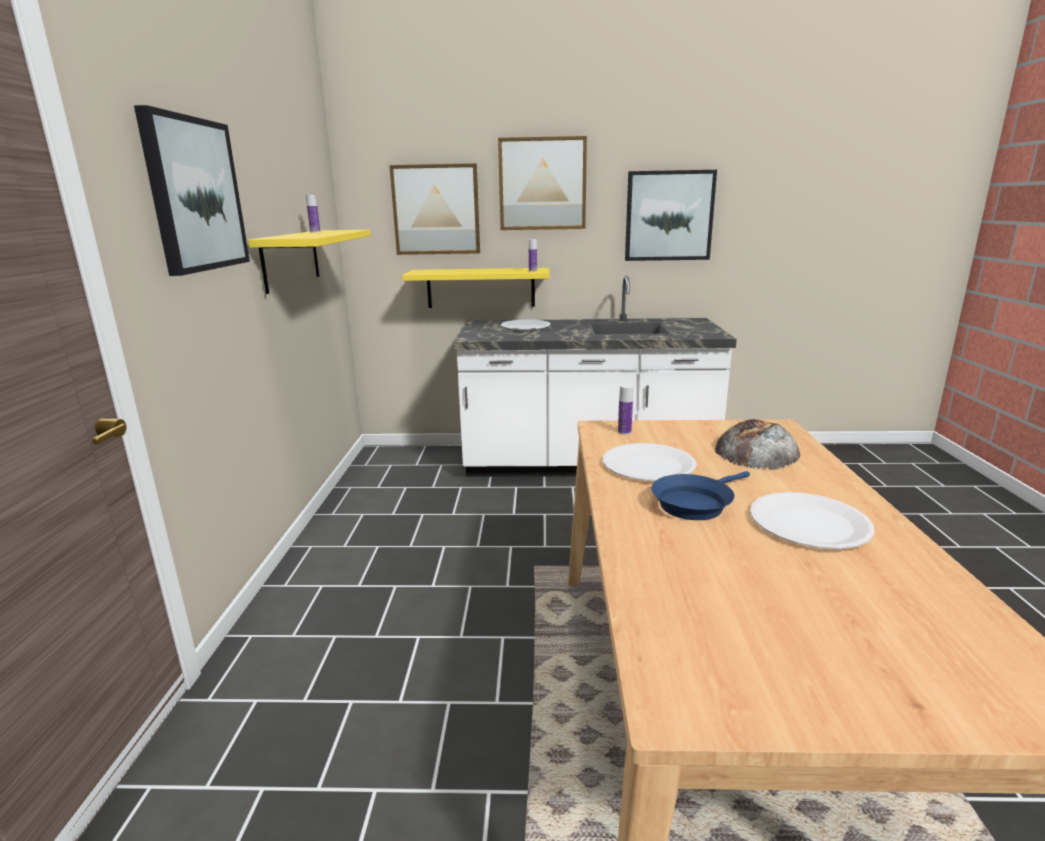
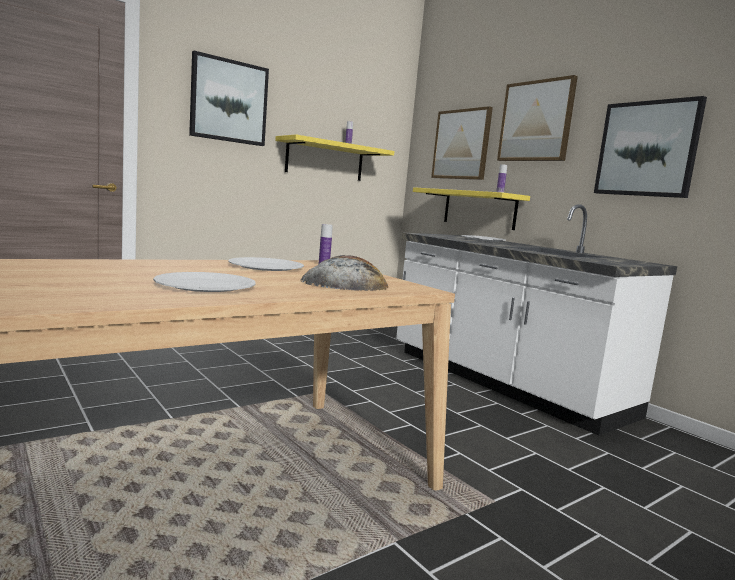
camera: 50 degrees right, 10 degrees down
blue frying pan [651,471,750,520] -> none

